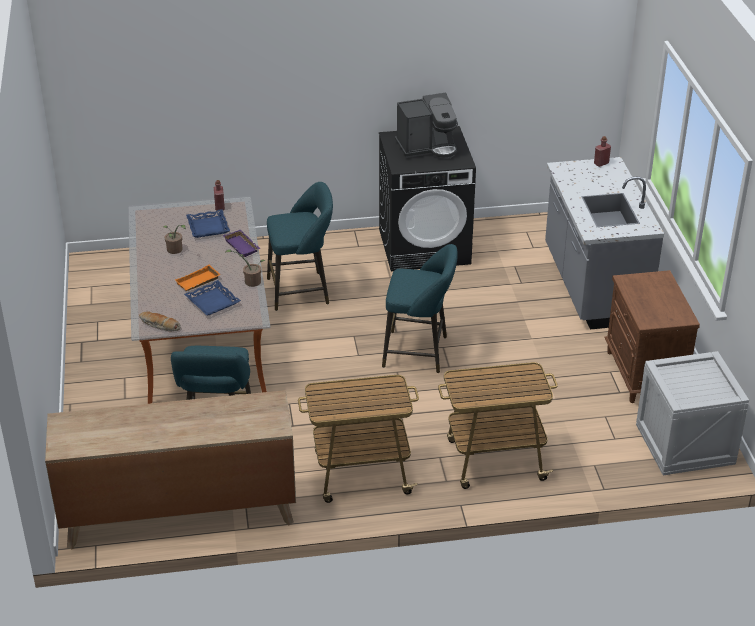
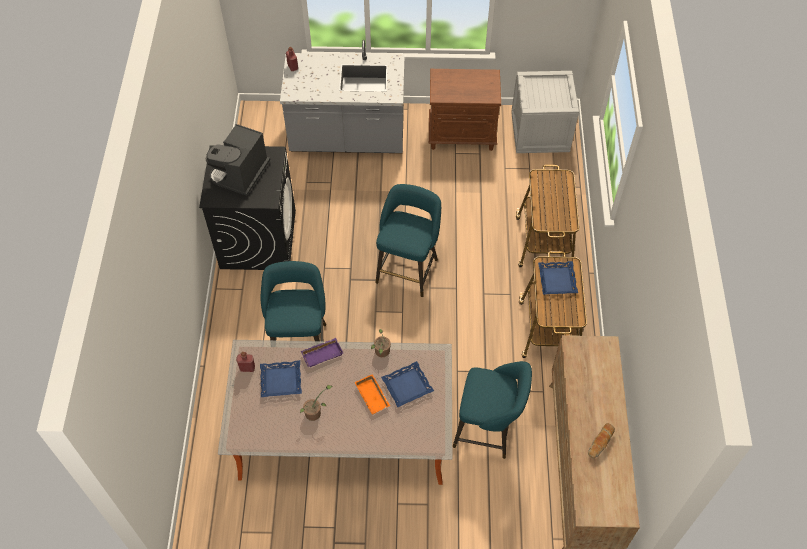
camera: 80 degrees left, 20 degrees up
bread [139,312,181,332] -> bread moved to [588,423,615,458]
coffee machine [395,93,458,159] -> coffee machine turned 150 degrees counterclockwise [206,124,271,196]
none -> blue tray [538,261,578,295]

